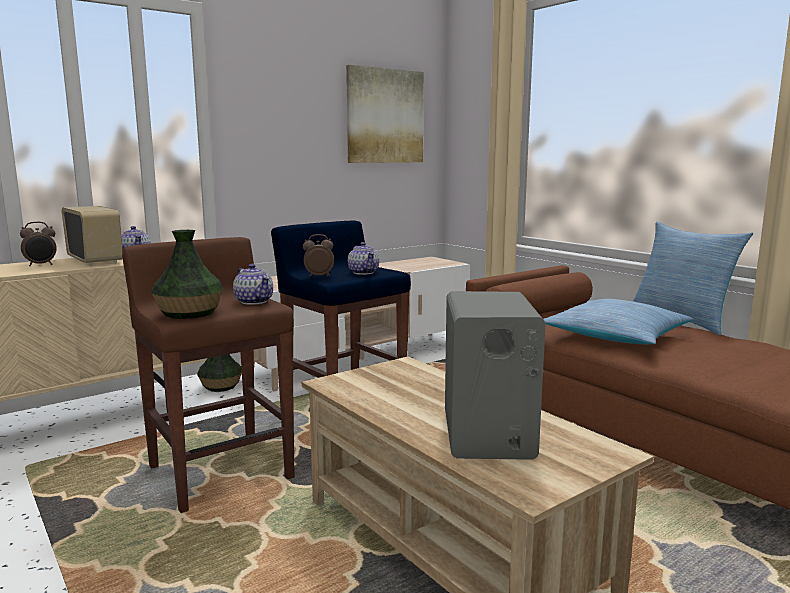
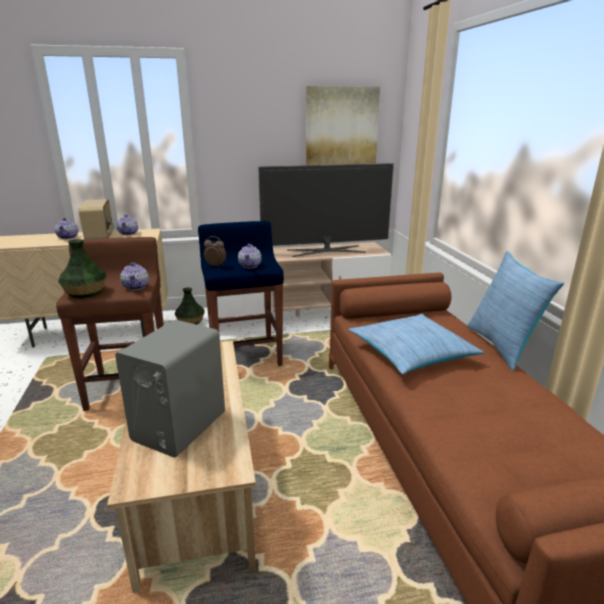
camera: 25 degrees right, 10 degrees up
alarm clock [20,222,57,266] -> teapot [55,218,78,239]
none -> television [258,163,394,257]

